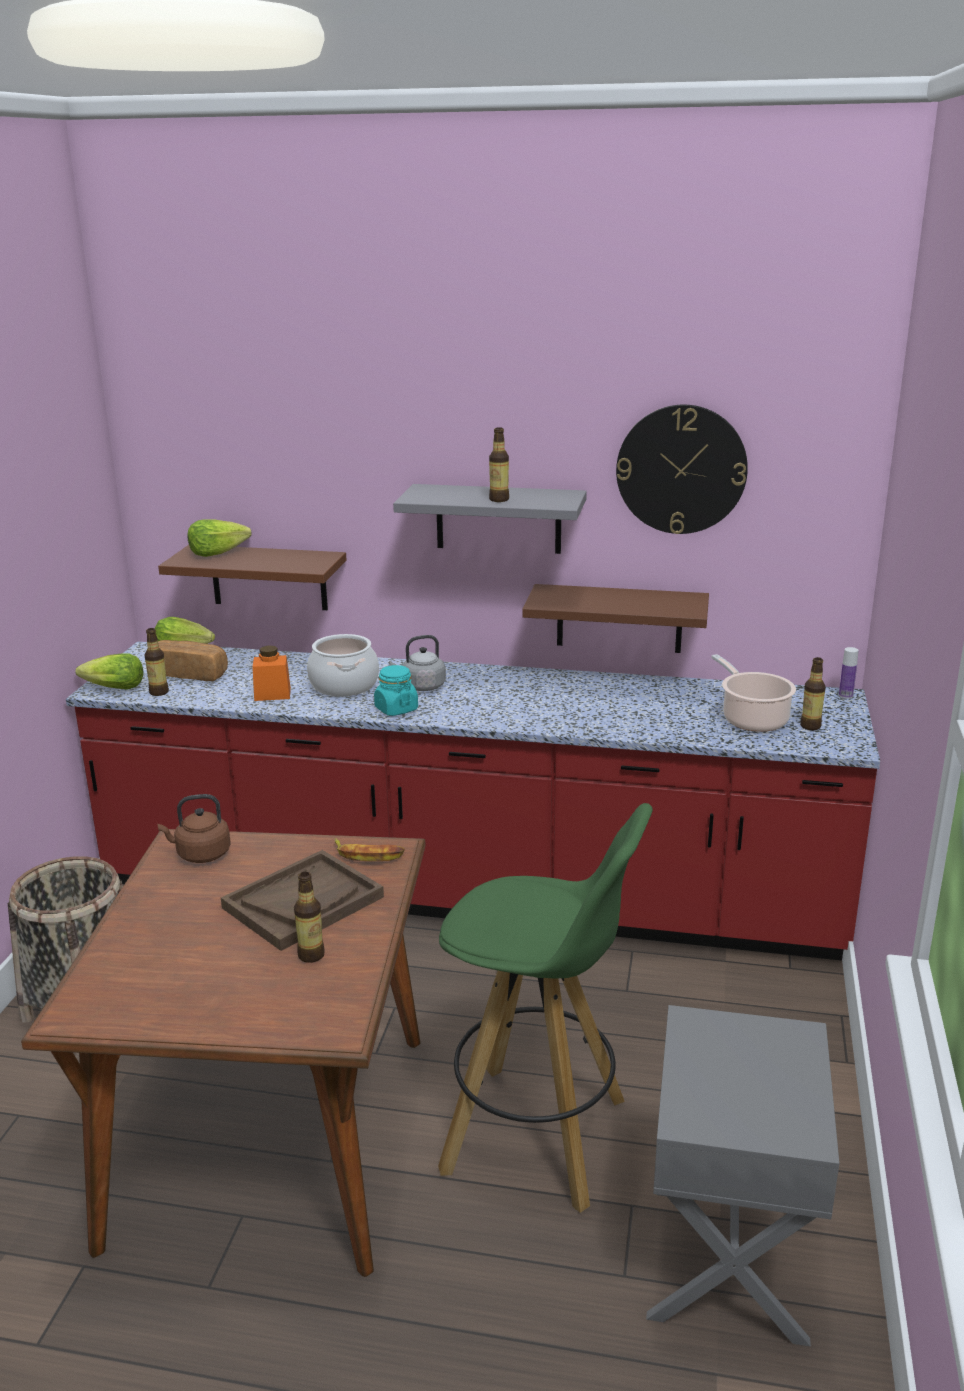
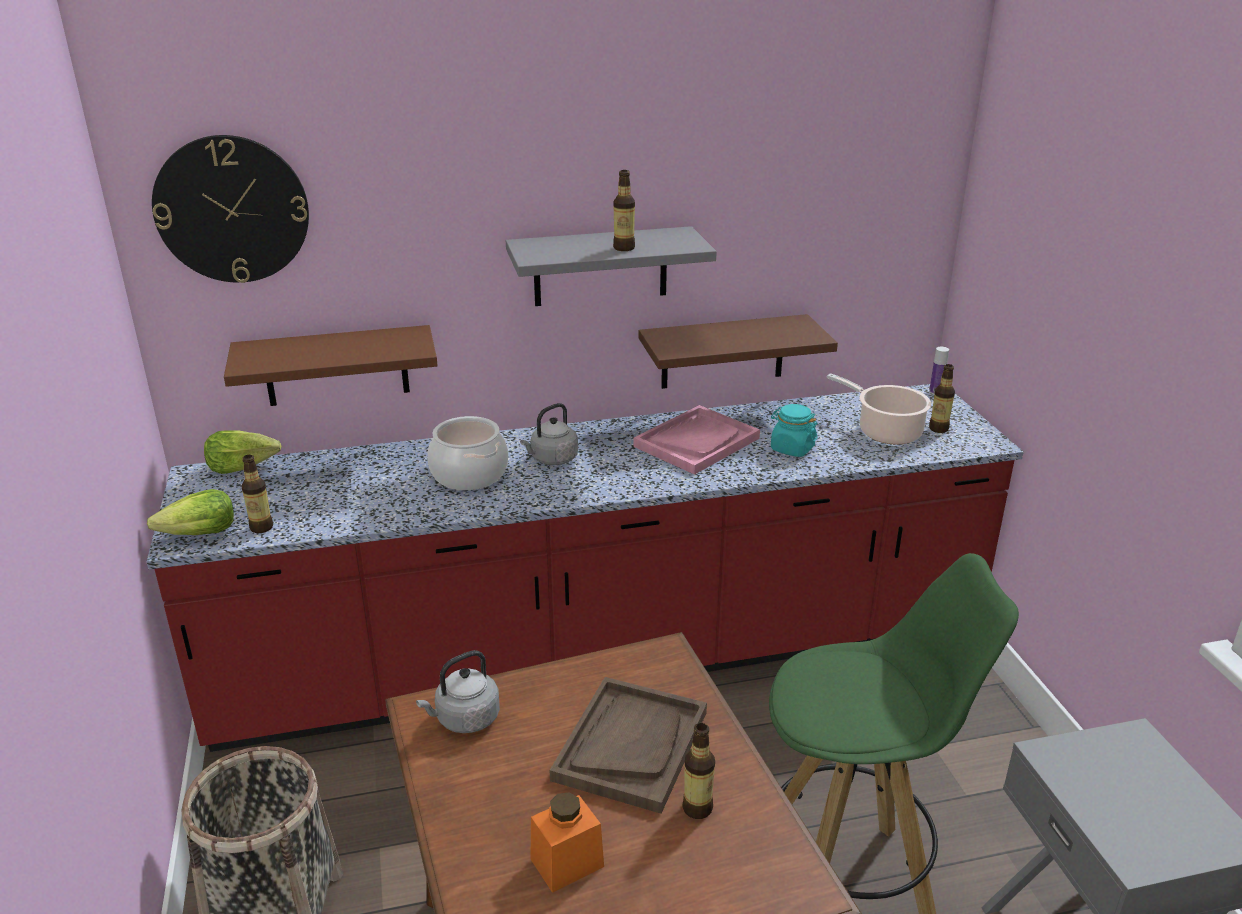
camera: 25 degrees left, 5 degrees up
brown kettle [157,794,231,863] -> grey kettle [416,650,500,733]
bread [158,640,228,681] -> none
lettuce [187,519,252,557] -> none
orange jar [253,645,291,701] -> orange jar moved to [530,792,604,893]
banana [335,838,405,861] -> none
turquoise jar [374,665,418,716] -> turquoise jar moved to [771,404,818,457]
wall clock [616,405,748,534] -> wall clock moved to [152,135,309,283]
none -> pink tray [633,405,760,475]

